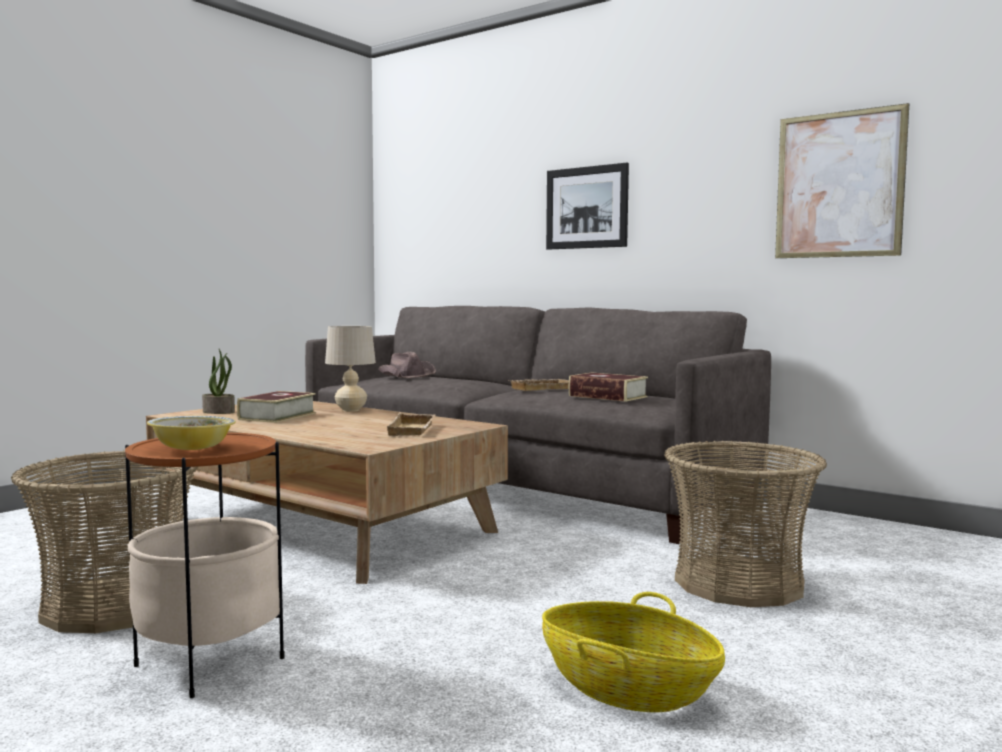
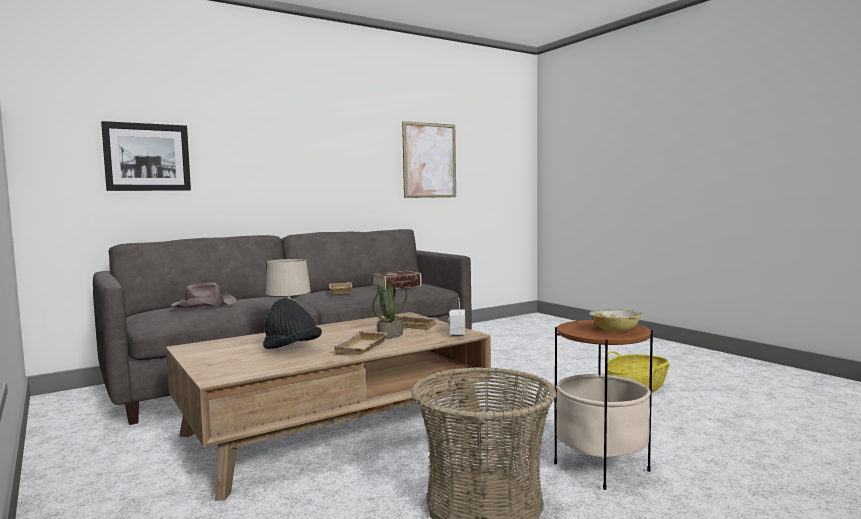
camera: 70 degrees left, 0 degrees up
potted plant [202,349,235,414] -> potted plant moved to [372,279,407,339]
book [237,391,316,423] -> black hat [263,298,322,349]
picture [546,163,629,250] -> picture moved to [101,121,191,191]
basket [664,441,827,607] -> none
none -> beige tray [334,330,388,355]
none -> radio [448,298,465,336]

